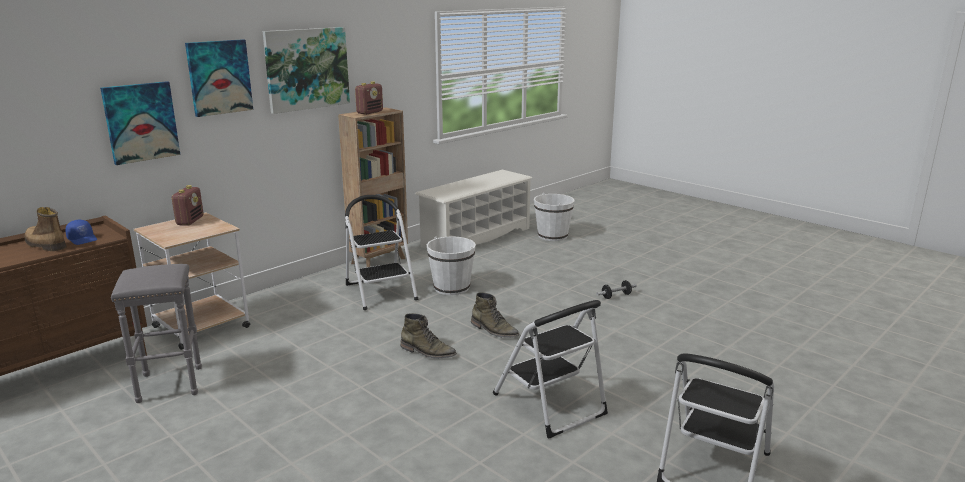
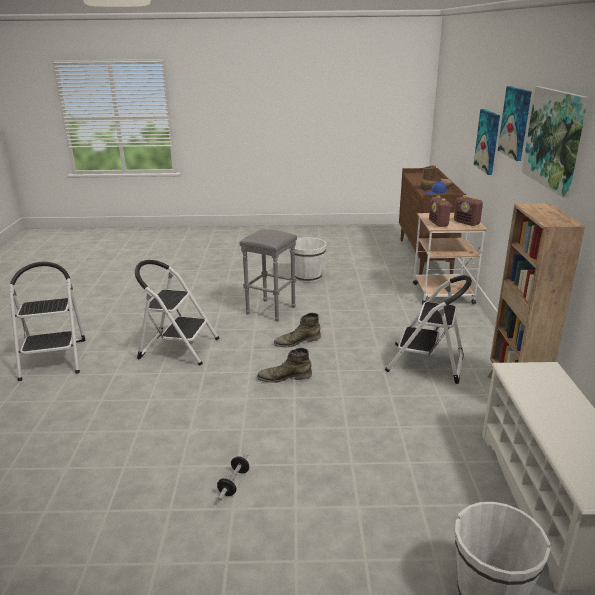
camera: 135 degrees right, 5 degrees up
grey stool [111,264,202,403] -> grey stool moved to [240,229,297,321]
radio [355,81,383,115] -> radio moved to [429,195,452,227]
white bucket [427,236,476,295] -> white bucket moved to [289,238,327,283]

